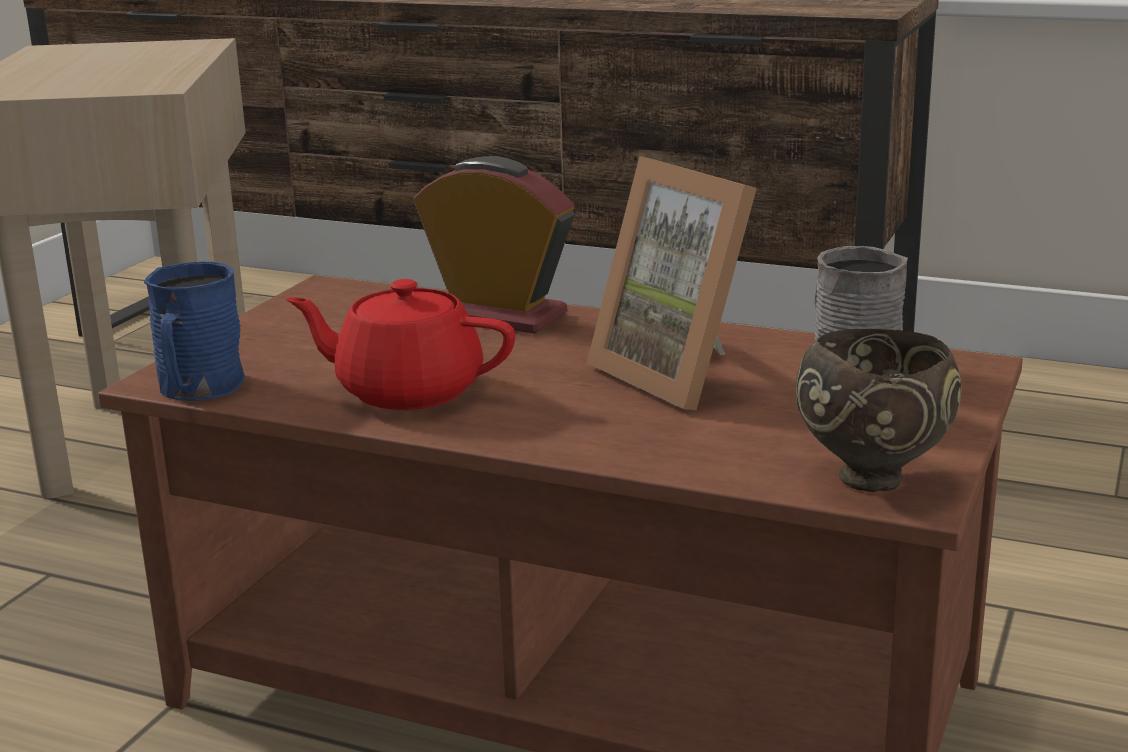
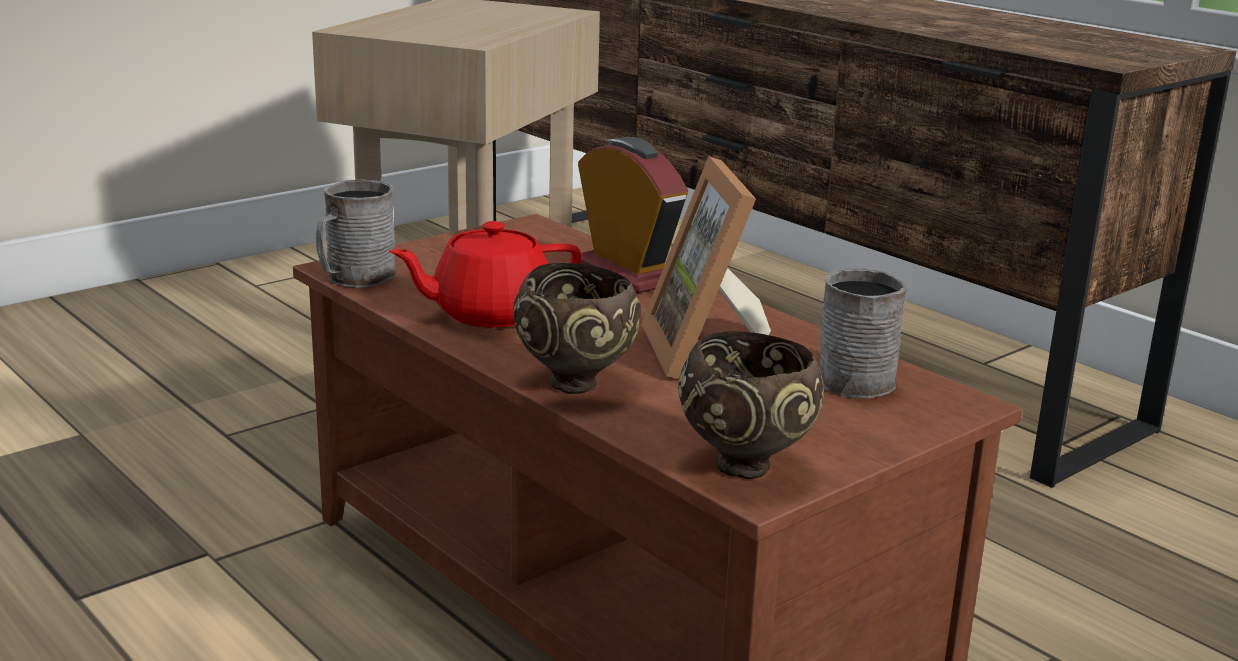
camera: 25 degrees right, 0 degrees up
blue mug [144,262,245,401] -> grey mug [316,180,396,288]
red teapot [286,279,515,410] -> red teapot turned 60 degrees counterclockwise [388,221,581,328]
none -> brown bowl [513,263,641,394]

